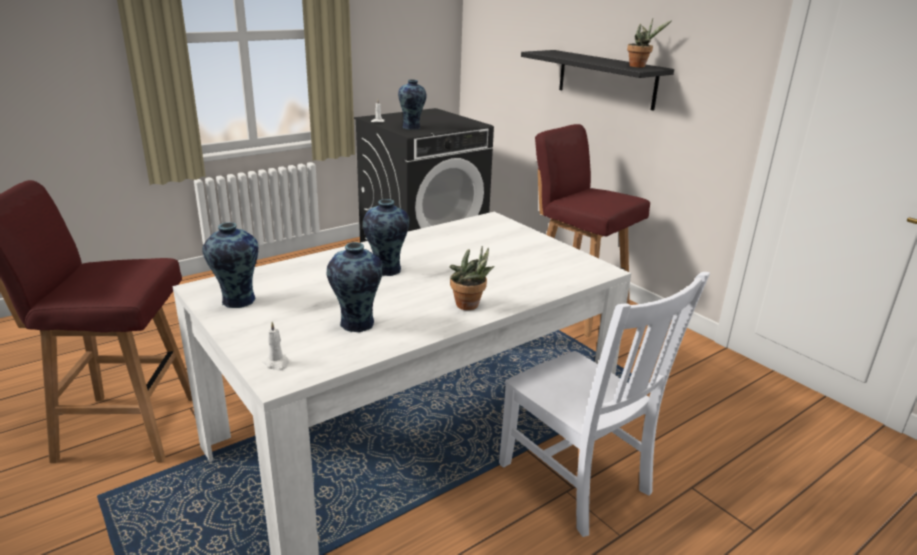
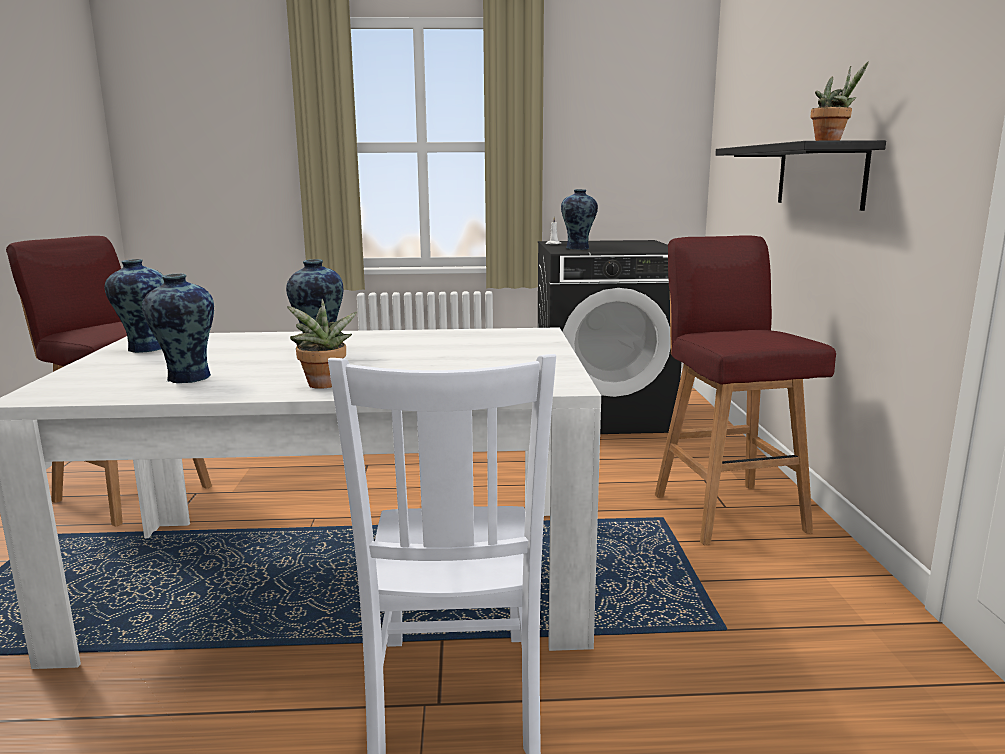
camera: 35 degrees right, 10 degrees down
white candle [262,322,289,371] -> none

